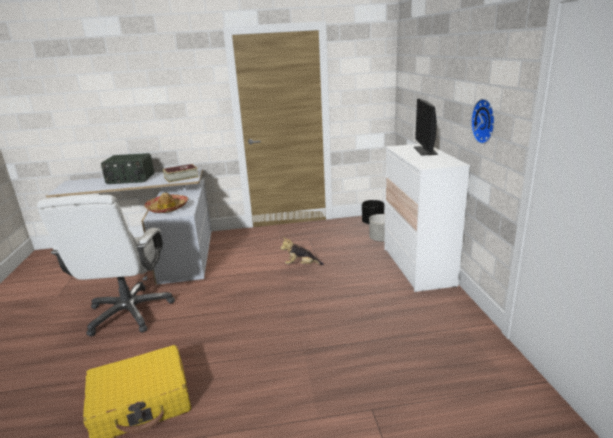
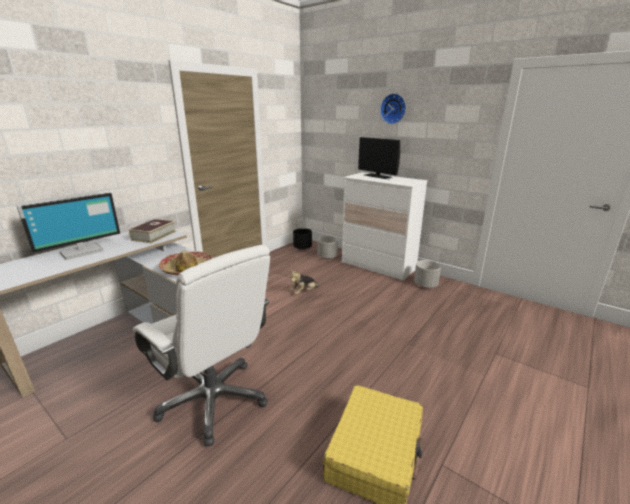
camera: 45 degrees left, 0 degrees up
radio [101,153,154,184] -> monitor [17,192,121,260]
wall clock [471,99,495,144] -> wall clock moved to [380,93,406,124]
none -> grey planter [414,260,441,288]

